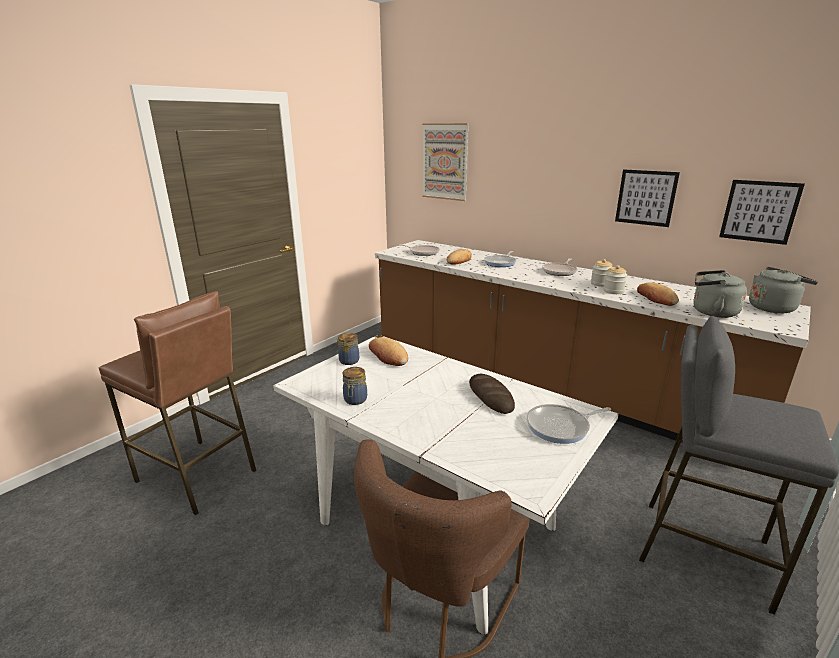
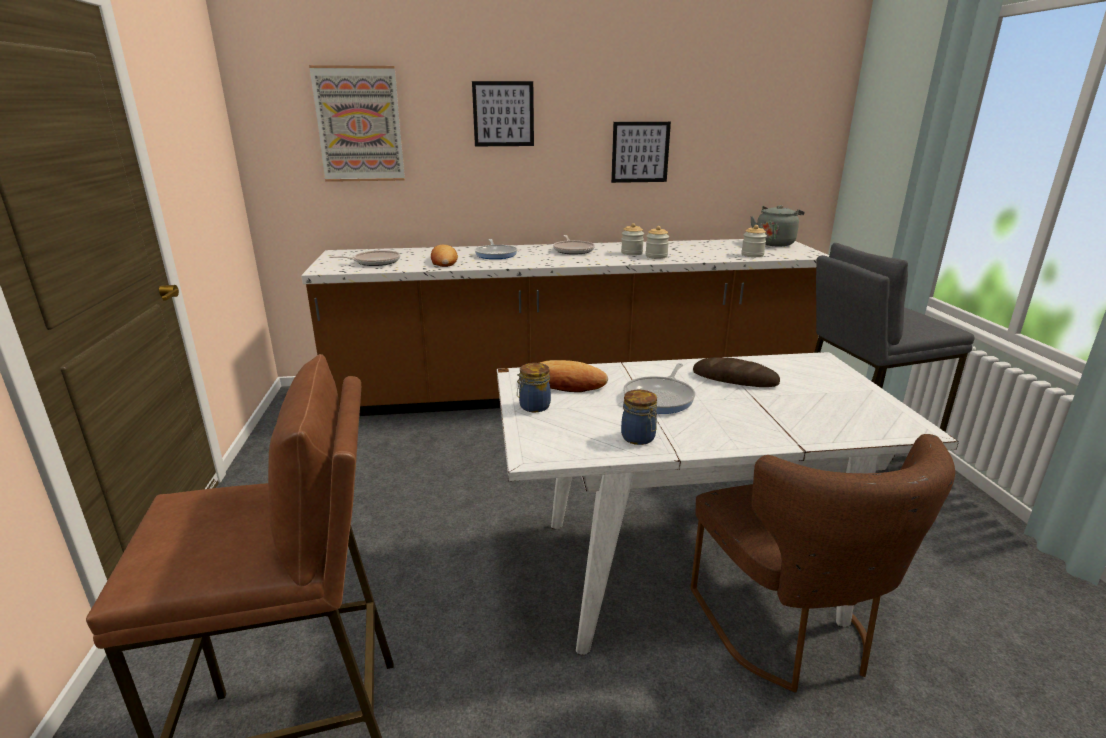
camera: 45 degrees left, 0 degrees up
frying pan [527,404,611,444] -> frying pan moved to [623,363,695,414]
bread [637,282,679,306] -> none
grey kettle [693,270,747,318] -> jar [741,225,767,257]
picture [719,180,805,245] -> picture moved to [472,81,534,146]

